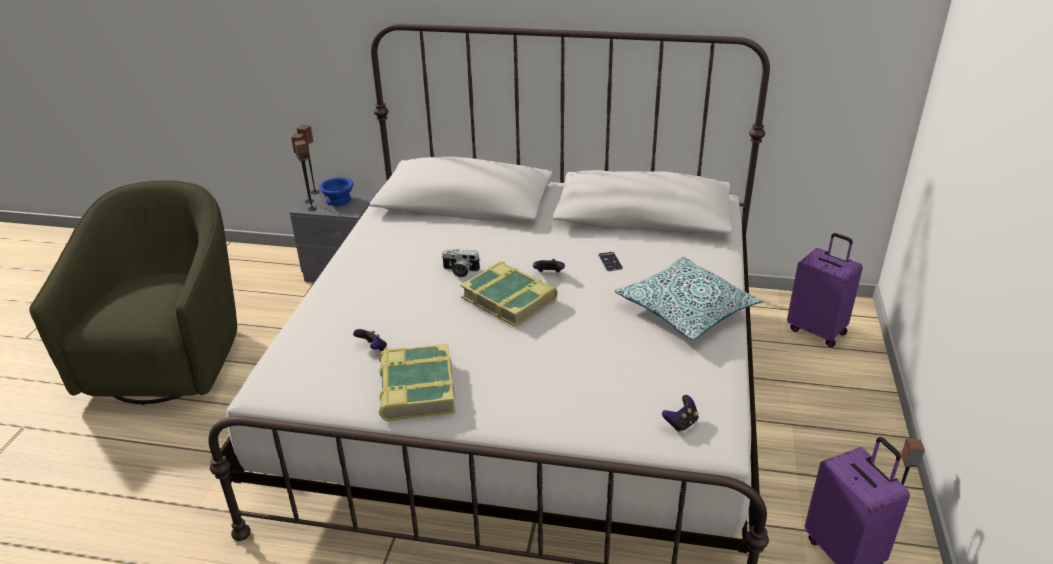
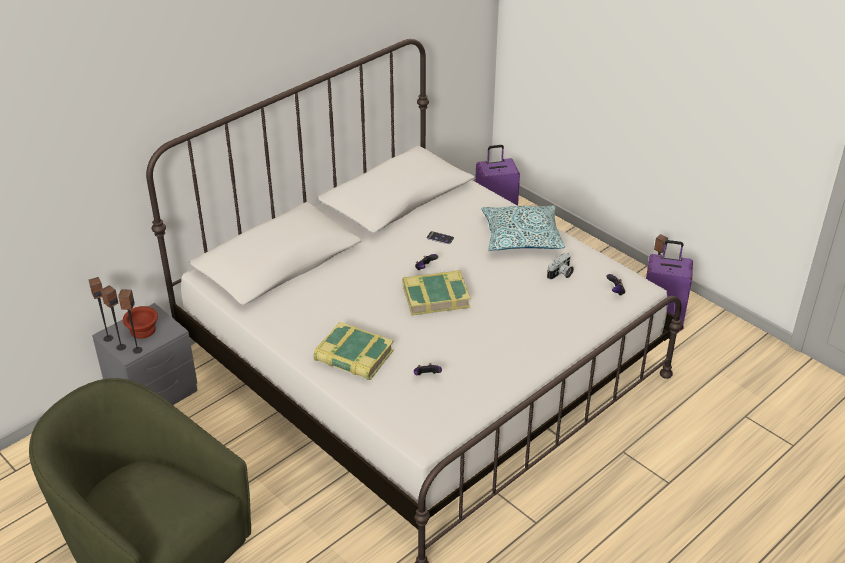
camera: 55 degrees left, 5 degrees up
blue bowl [319,177,354,206] -> brown bowl [123,306,158,339]
book [379,344,455,421] -> book moved to [313,322,394,380]
camera [441,249,480,277] -> camera moved to [547,253,574,280]

